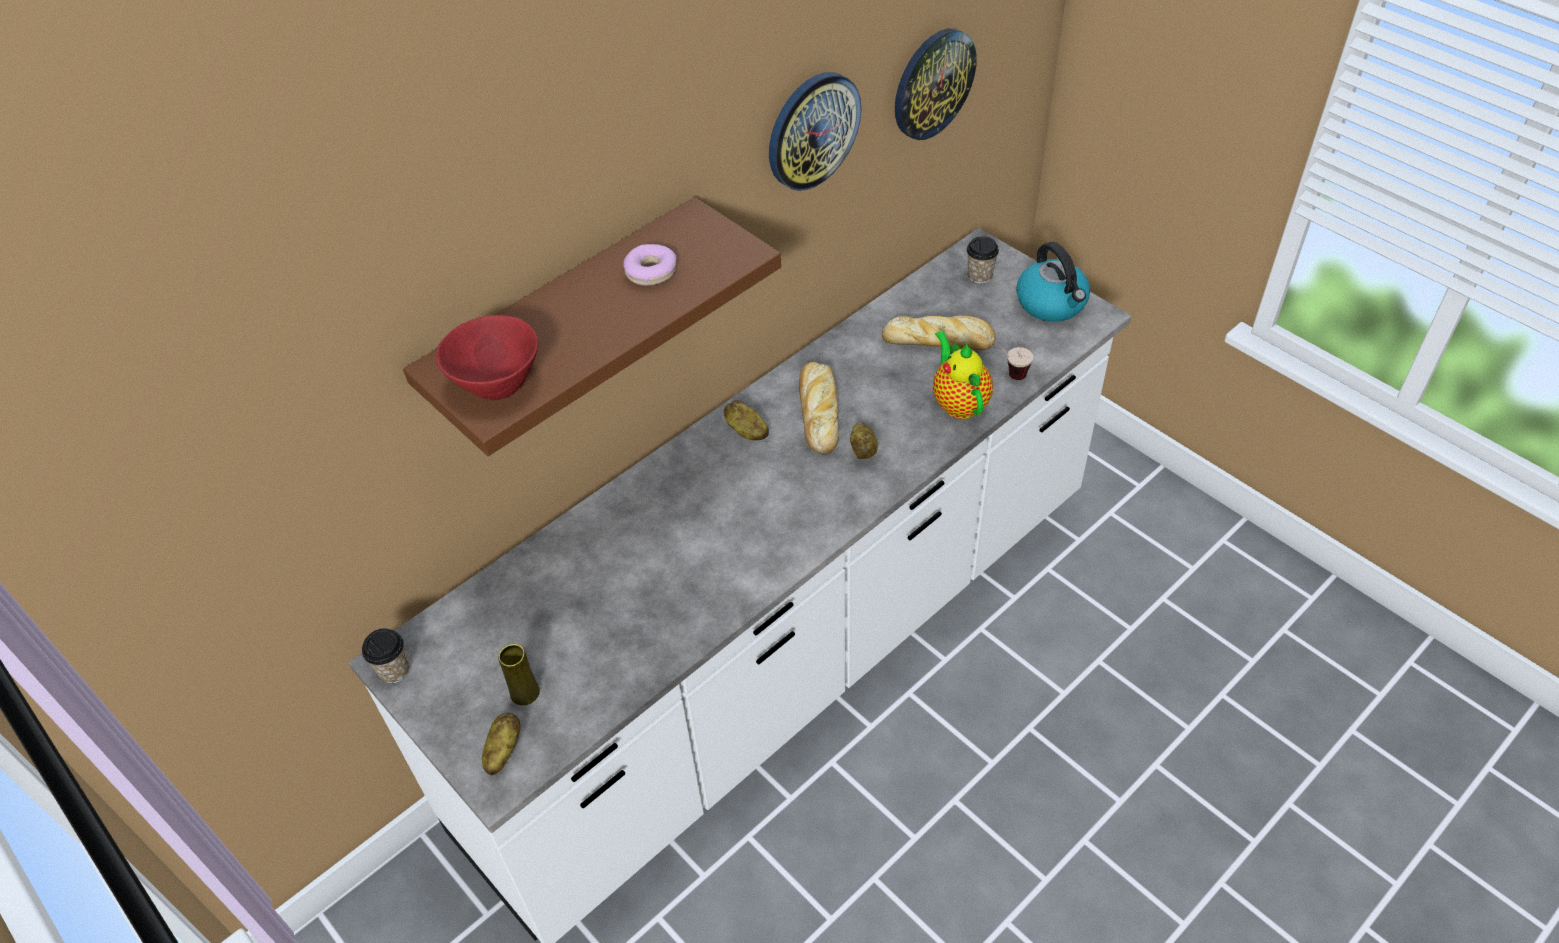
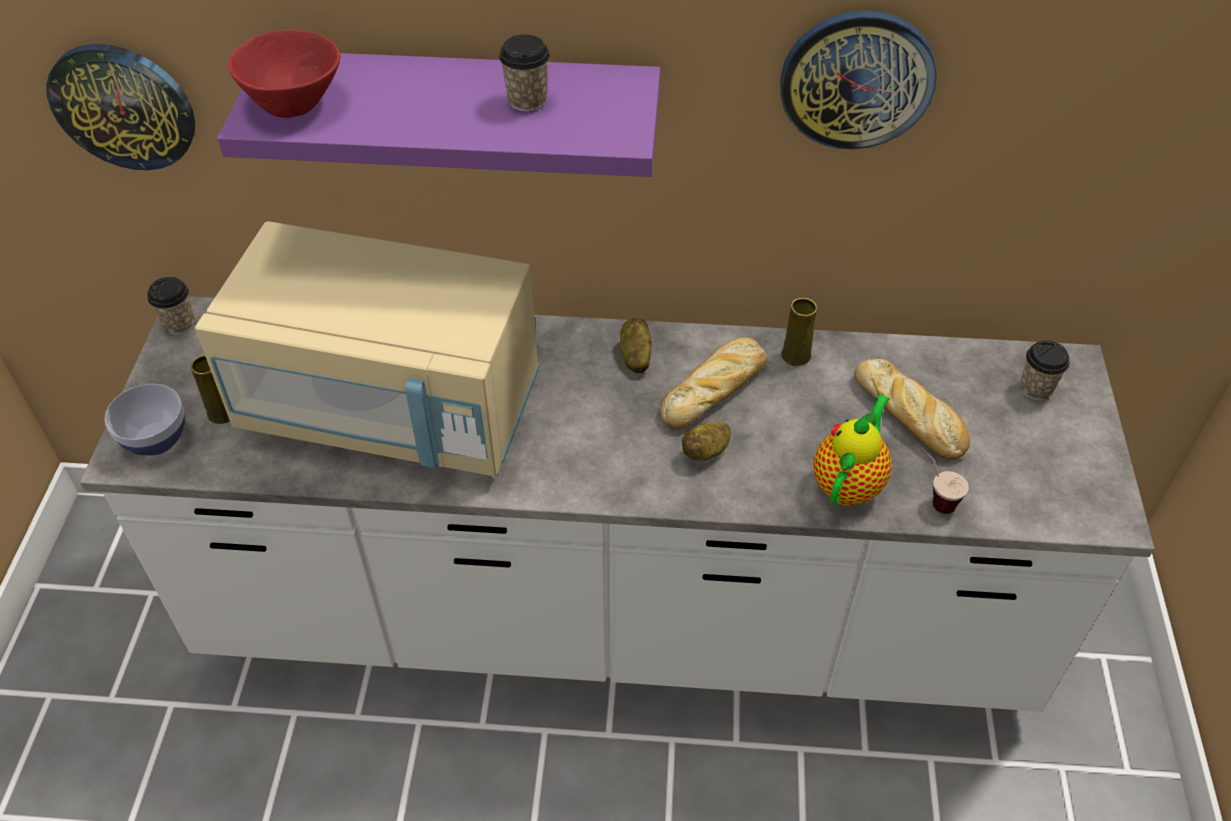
camera: 45 degrees right, 0 degrees up
brown shelf [403,197,781,456] -> purple shelf [218,53,660,177]
potato [482,713,521,775] -> bowl [105,384,185,456]
donut [623,244,677,286] -> cup [499,35,550,112]
wall clock [895,28,977,140] -> wall clock moved to [46,44,195,170]
kettle [1016,242,1090,322] -> none
none -> beige microwave [194,221,540,477]
none -> yellow vase [781,298,817,366]

